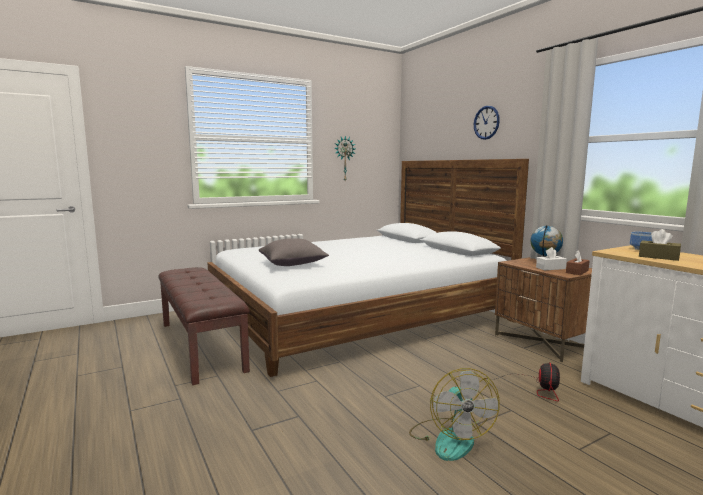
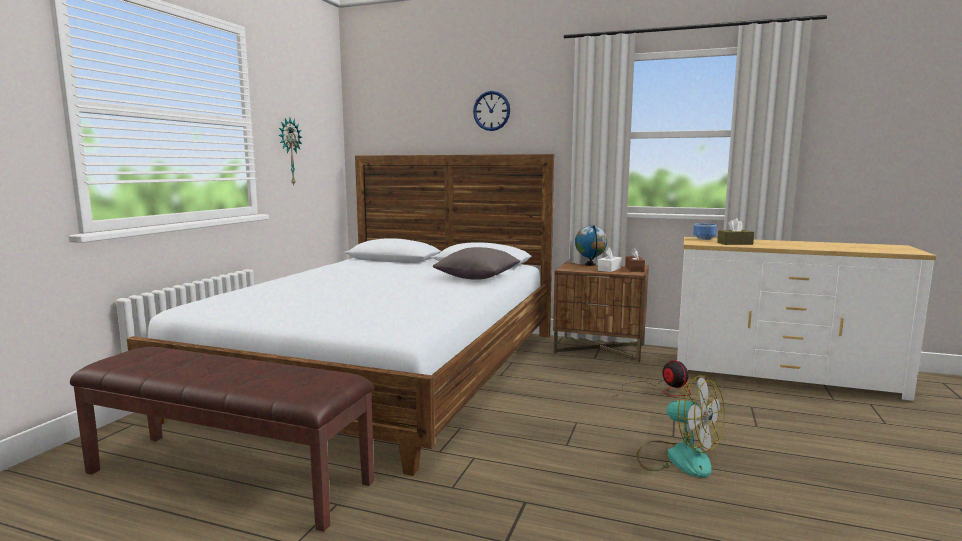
camera: 40 degrees left, 0 degrees up
grey pillow [259,238,329,266] -> grey pillow moved to [433,247,521,280]

